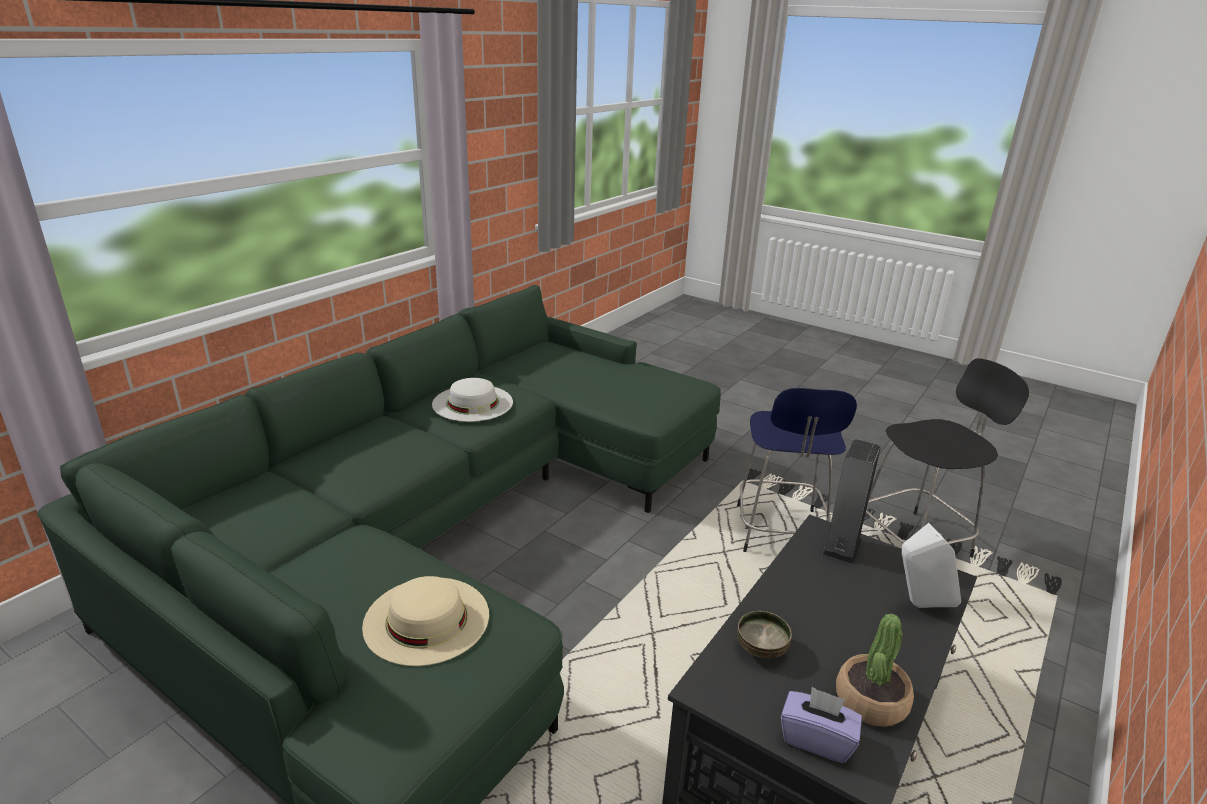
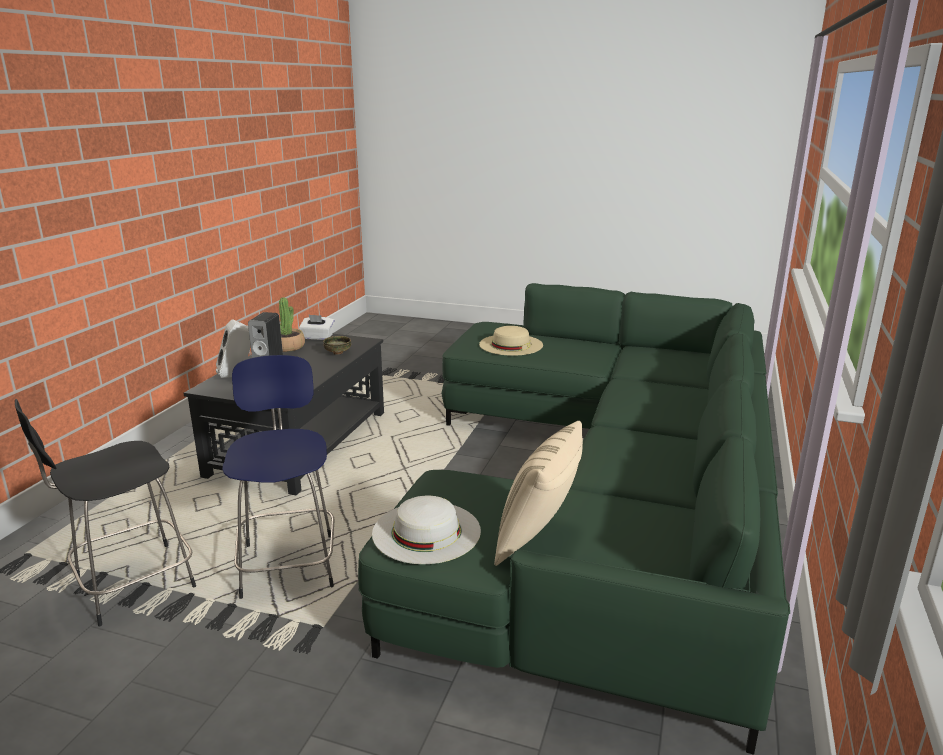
camera: 165 degrees right, 5 degrees down
white hat [432,378,513,422] -> white hat moved to [372,496,481,564]
purple tissue box [781,687,862,763] -> white tissue box [299,314,335,340]
none -> beige pillow [494,421,583,566]

